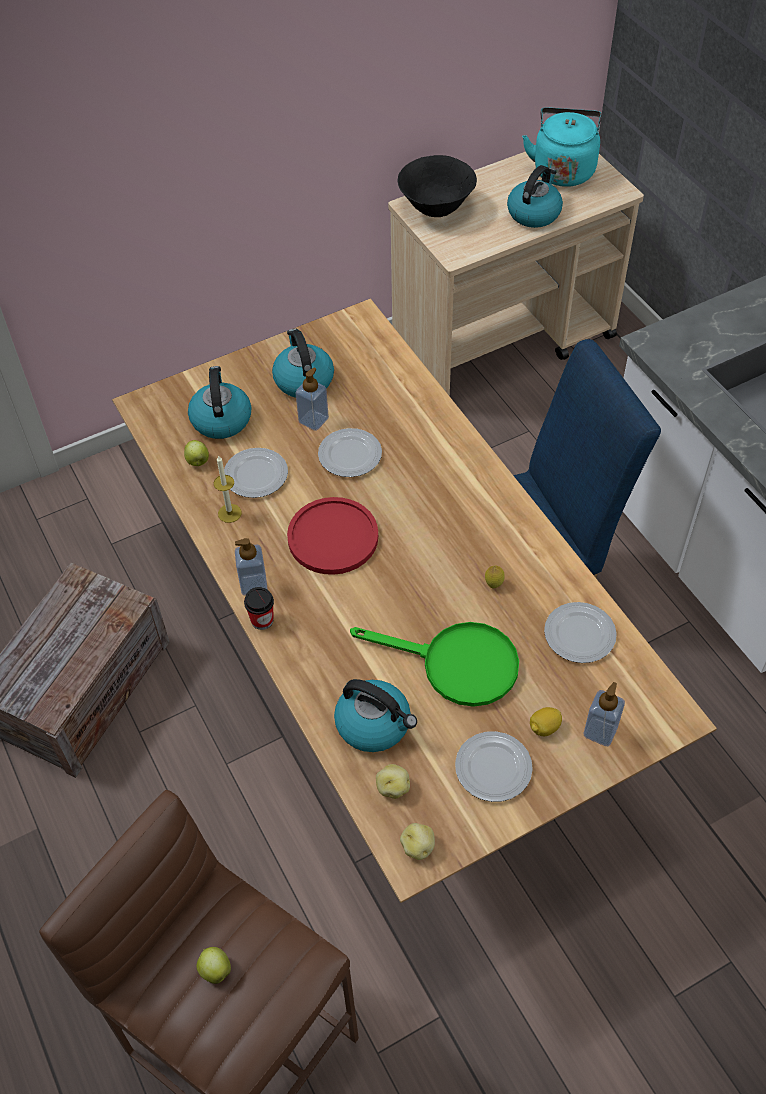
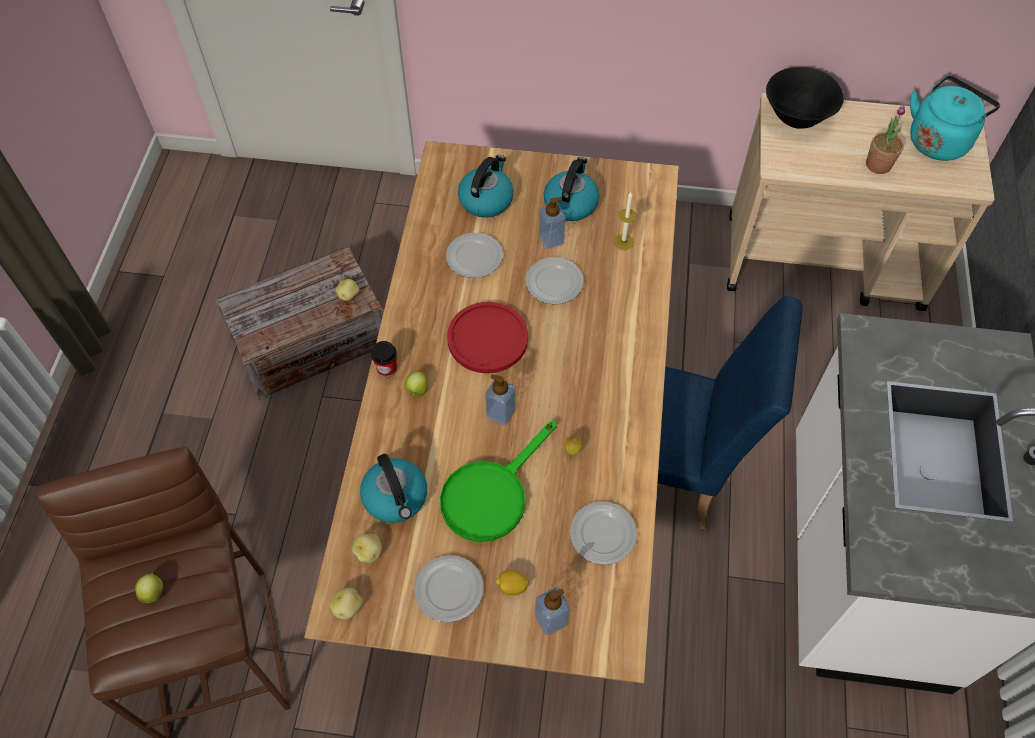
camera: 35 degrees right, 5 degrees up
apple [184,440,209,466] -> apple moved to [404,371,428,397]
candle [214,455,242,523] -> candle moved to [614,192,636,250]
soap dispenser [235,538,268,596] -> soap dispenser moved to [485,374,516,425]
green frying pan [350,622,519,707] -> green frying pan turned 75 degrees clockwise [440,420,557,542]
kettle [507,165,563,228] -> potted plant [866,106,905,174]
none -> potato [336,279,360,301]

